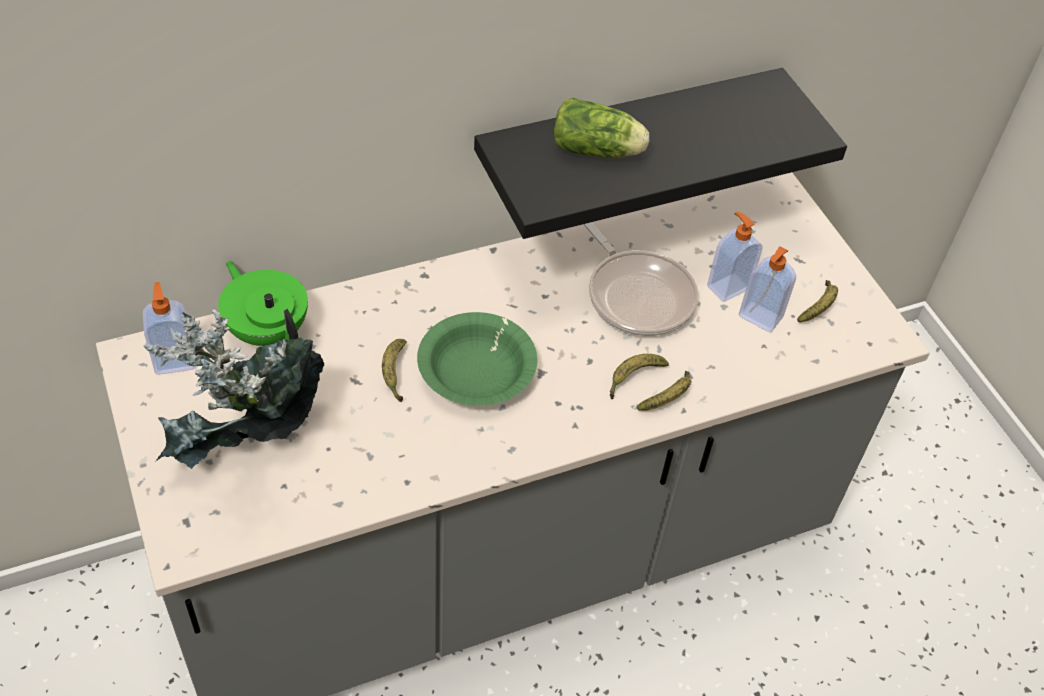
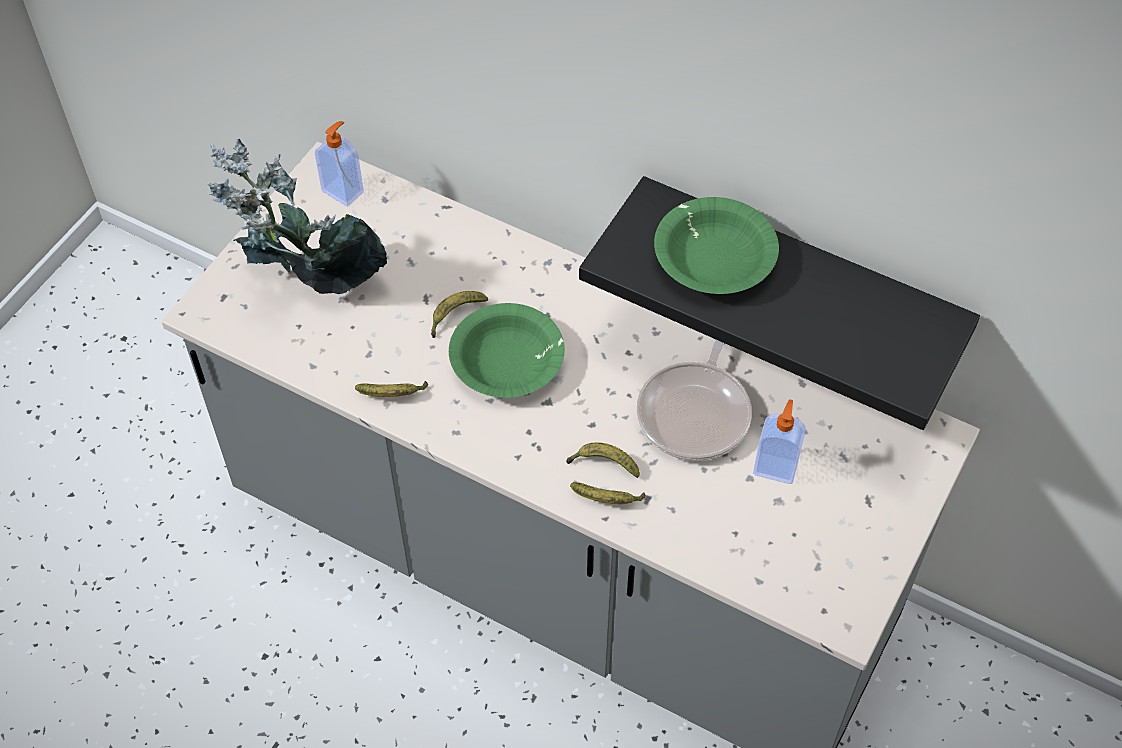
camera: 55 degrees right, 5 degrees up
green teapot [218,261,308,346] -> none
lettuce [554,98,649,158] -> green bowl [654,197,779,294]
soap dispenser [739,246,796,332] -> none
banana [797,280,838,322] -> banana moved to [355,381,428,397]

